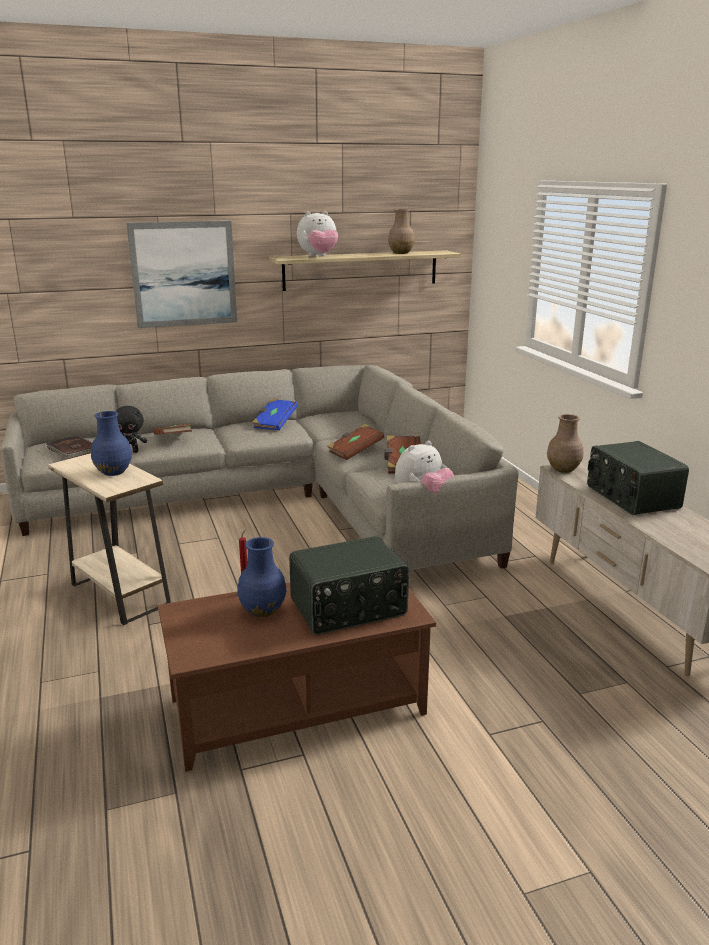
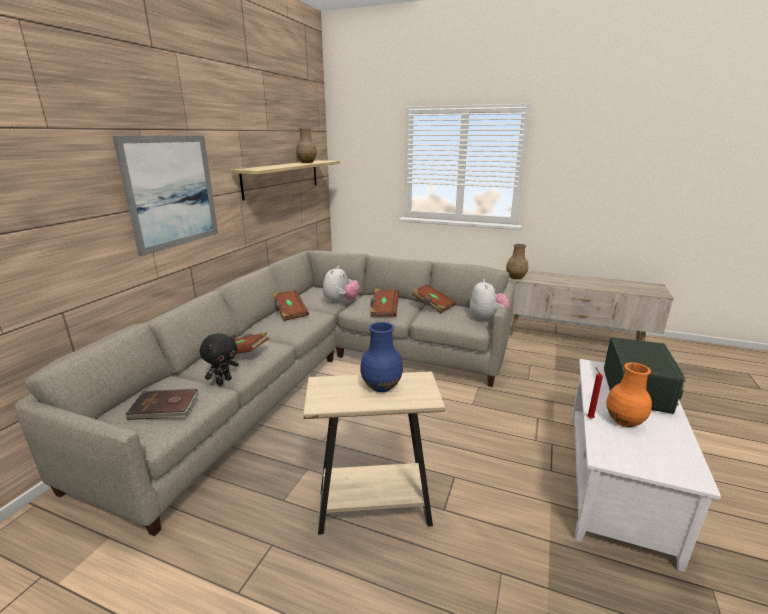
camera: 50 degrees left, 0 degrees up
brown coffee table [158,583,436,772] -> white coffee table [571,359,721,572]
blue vase [238,537,286,617] -> orange vase [606,362,652,427]
blue book [252,399,298,431] -> brown book [273,290,309,321]
plush toy [297,211,338,257] -> plush toy moved to [323,266,360,304]
radio [587,441,689,515] -> none

